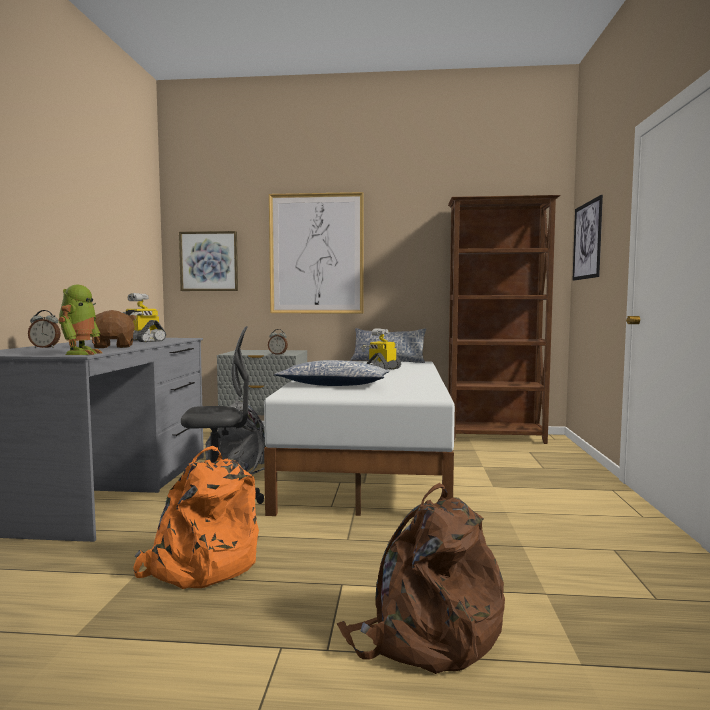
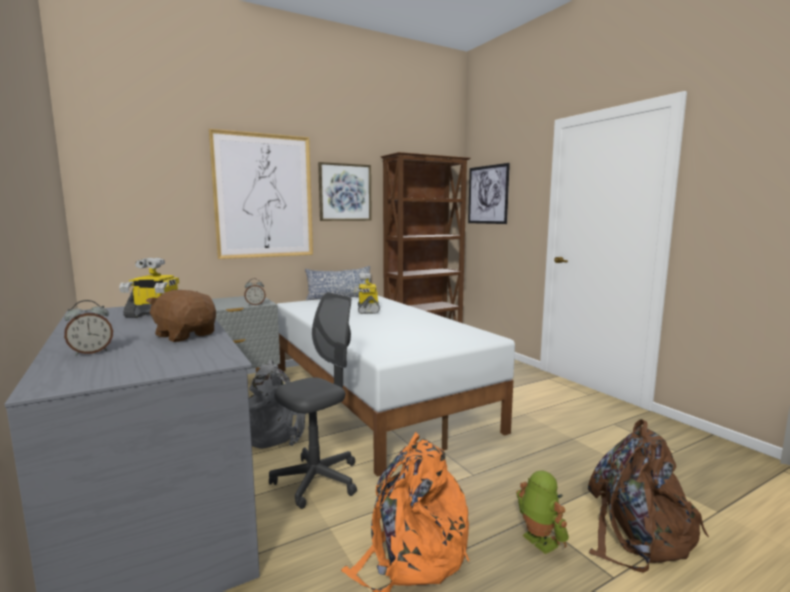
camera: 35 degrees left, 5 degrees up
toy robot [59,285,102,355] -> toy robot moved to [516,471,569,554]
picture [179,231,238,291] -> picture moved to [318,162,372,221]
pillow [274,360,390,386] -> none

